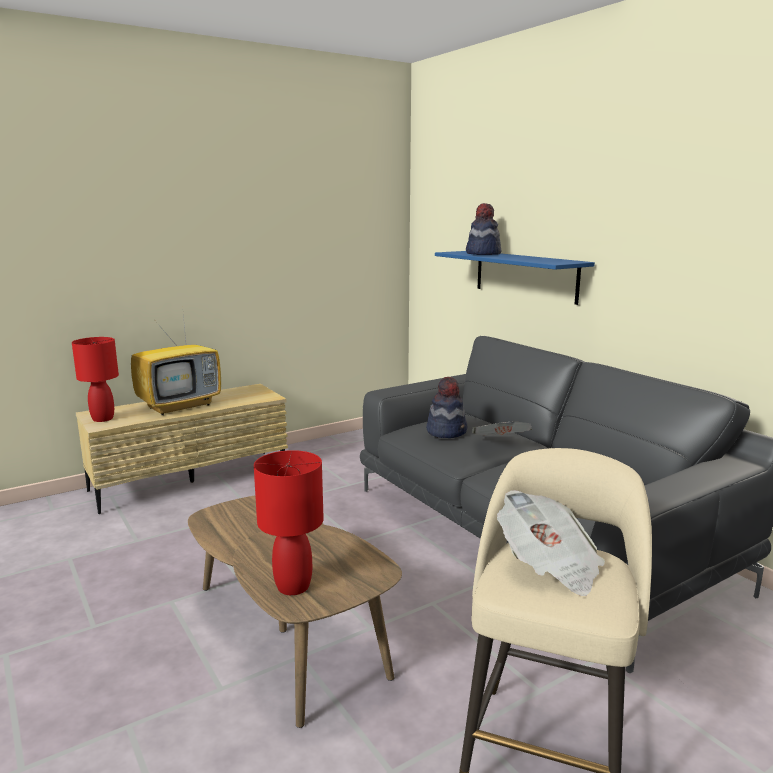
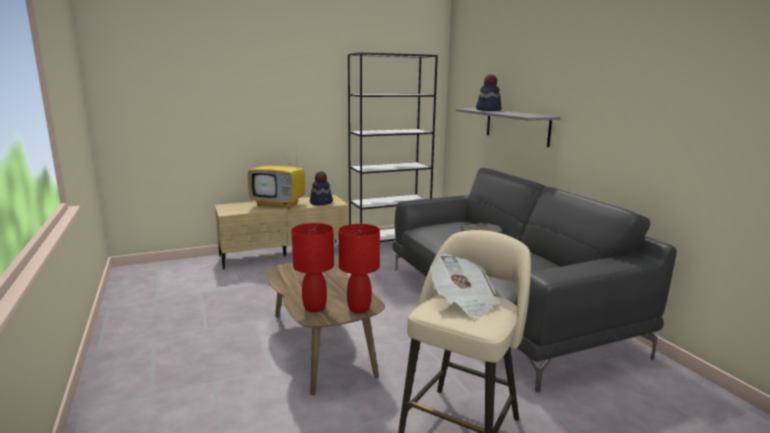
camera: 10 degrees right, 0 degrees up
red table lamp [72,337,119,422] -> red table lamp moved to [338,224,380,313]
television [131,315,221,415] -> television turned 45 degrees clockwise [248,152,305,209]
hat [426,377,467,438] -> hat moved to [310,171,333,205]
blue shelf [435,251,595,305] -> grey shelf [456,109,561,147]
none -> white bookcase [348,53,438,242]

